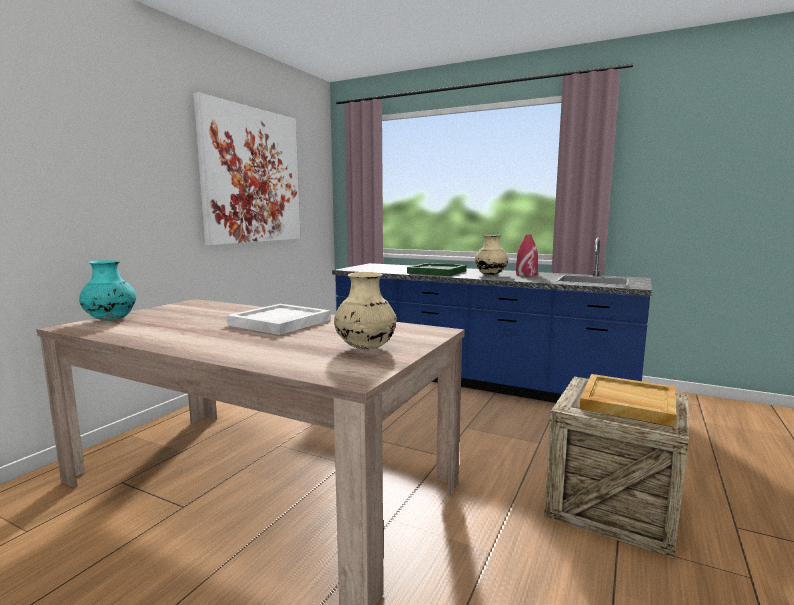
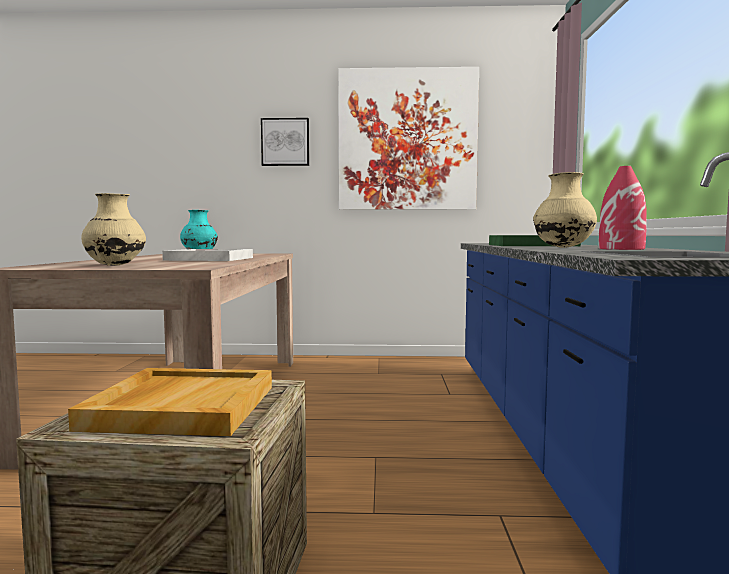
camera: 65 degrees right, 5 degrees down
none -> picture [261,118,309,166]

